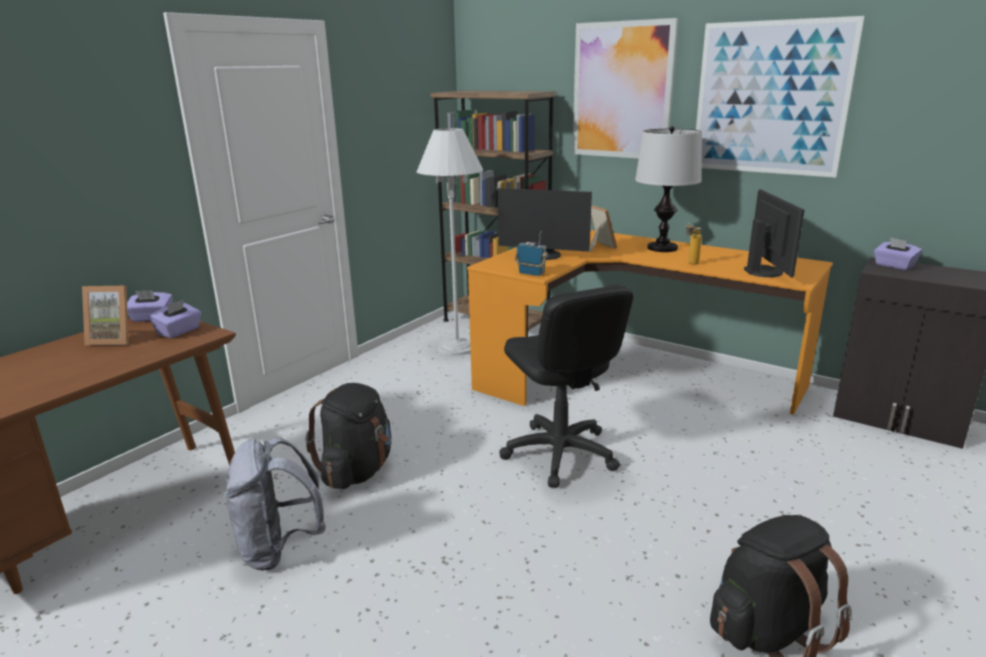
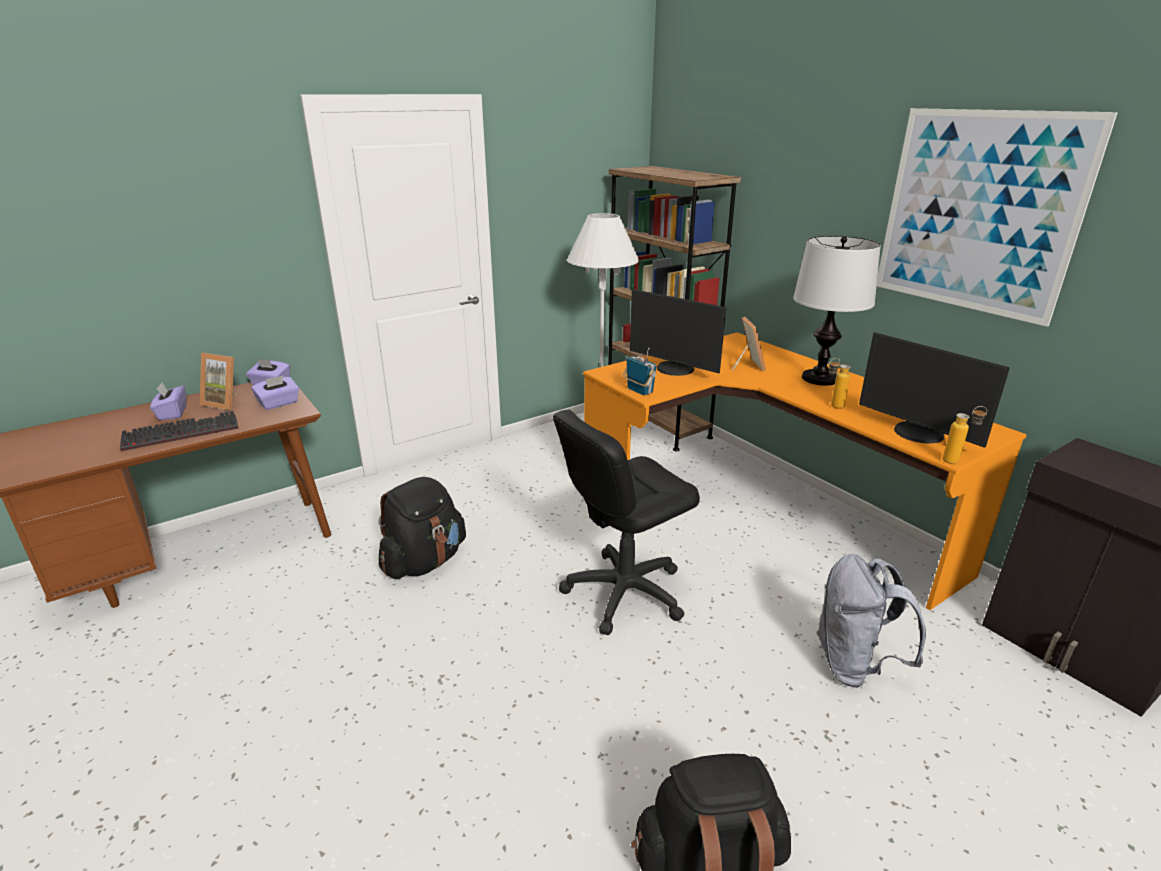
camera: 20 degrees right, 5 degrees up
grey backpack [224,438,326,570] -> grey backpack moved to [817,554,926,688]
black office chair [499,285,633,488] -> black office chair turned 60 degrees clockwise [553,409,700,635]
picture [572,18,678,158] -> none
monitor [744,189,805,277] -> monitor turned 120 degrees clockwise [859,332,1010,448]
purple tissue box [874,237,922,270] -> purple tissue box moved to [150,382,186,420]
none -> keyboard [120,411,239,451]
none -> bottle [942,406,987,464]

